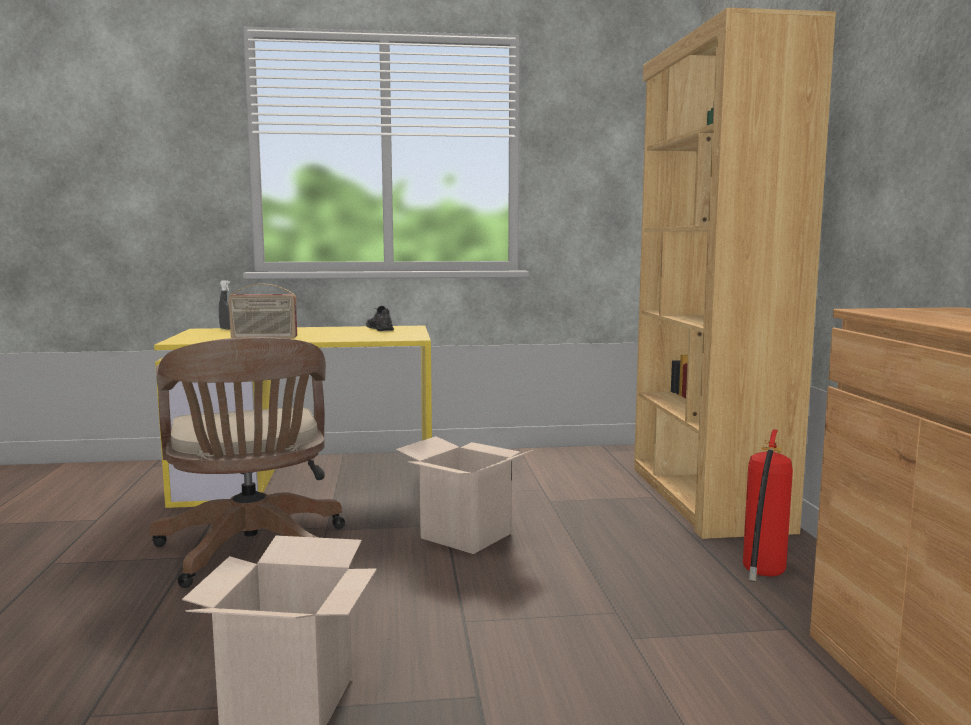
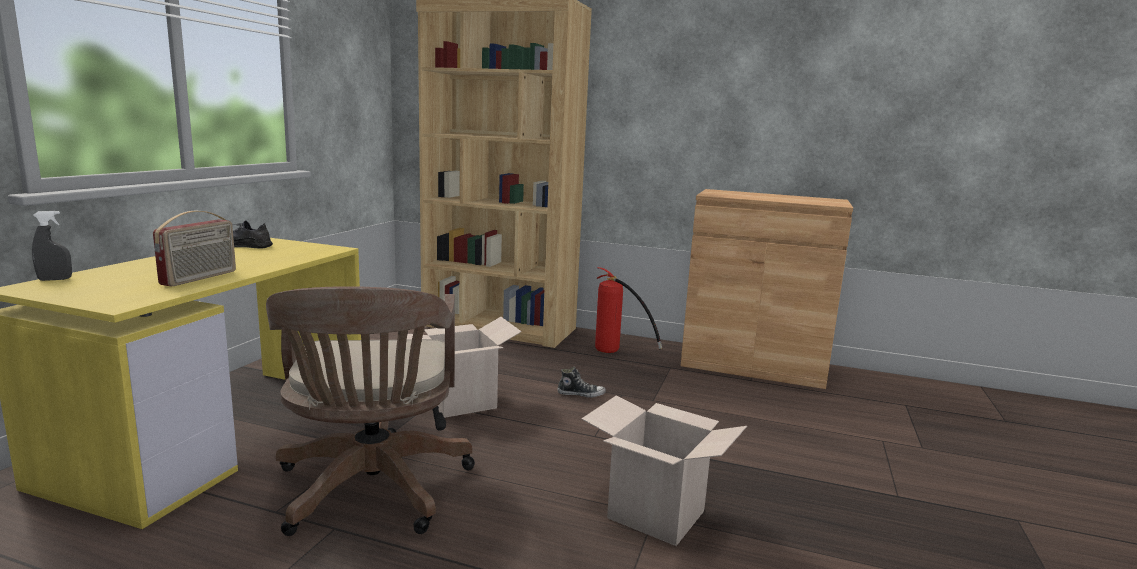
camera: 65 degrees left, 5 degrees up
brown office chair [149,337,345,588] -> brown office chair turned 75 degrees clockwise [266,286,475,536]
none -> shoe [557,367,606,398]

